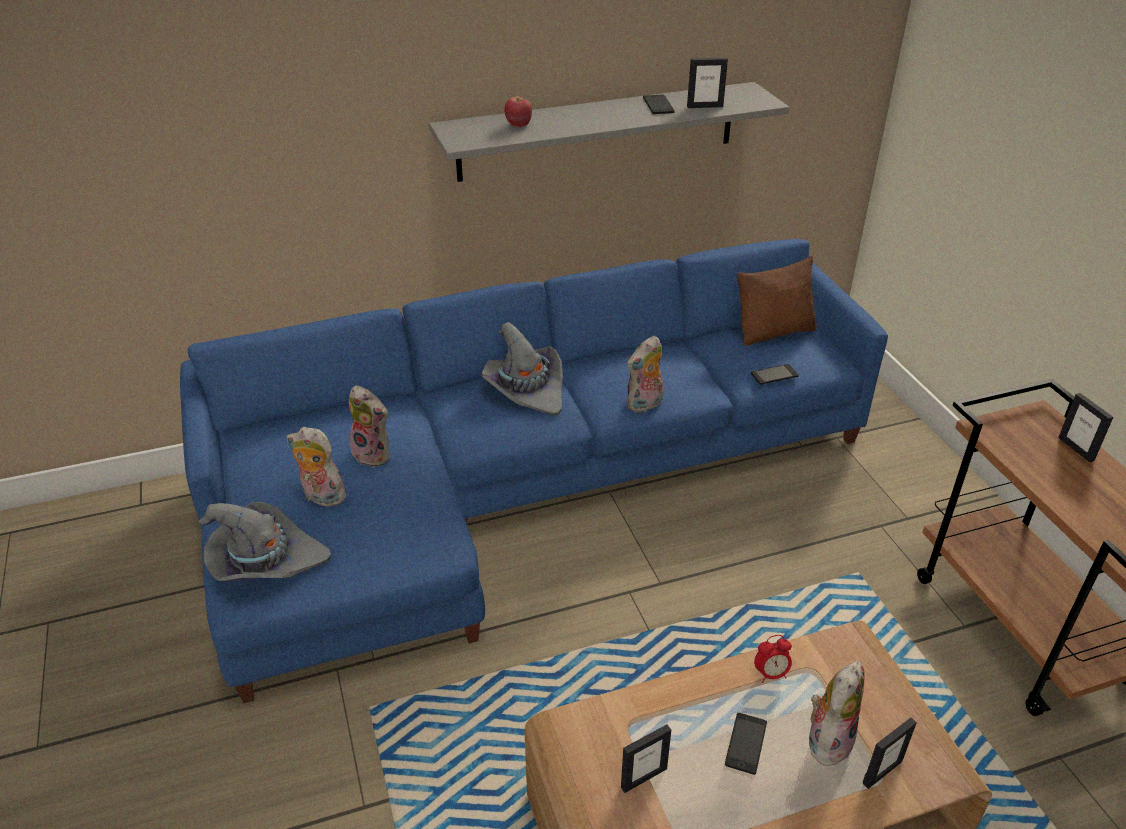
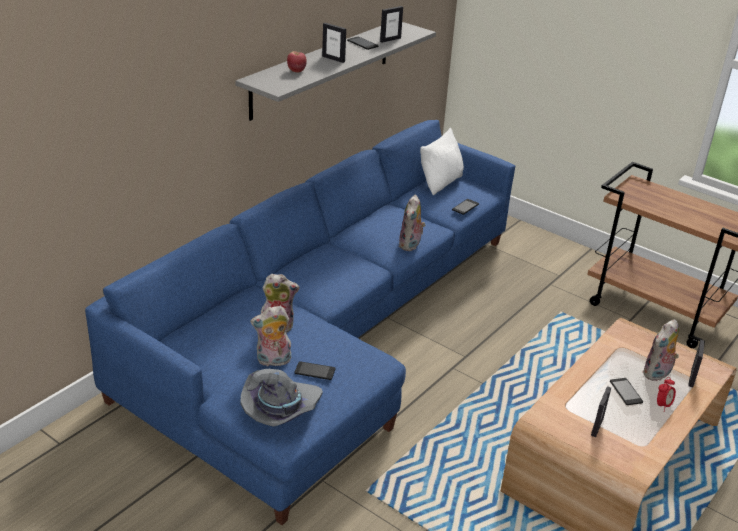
camera: 35 degrees left, 5 degrees down
grey hat [481,322,563,415] -> none
brown pillow [737,256,817,346] -> white pillow [420,128,464,195]
alarm clock [754,635,792,683] -> alarm clock moved to [657,377,676,412]
plush toy [809,661,865,771] -> plush toy turned 135 degrees counterclockwise [642,319,679,381]
picture frame [1058,393,1113,462] -> picture frame moved to [322,23,346,63]
none -> phone [294,361,336,380]

